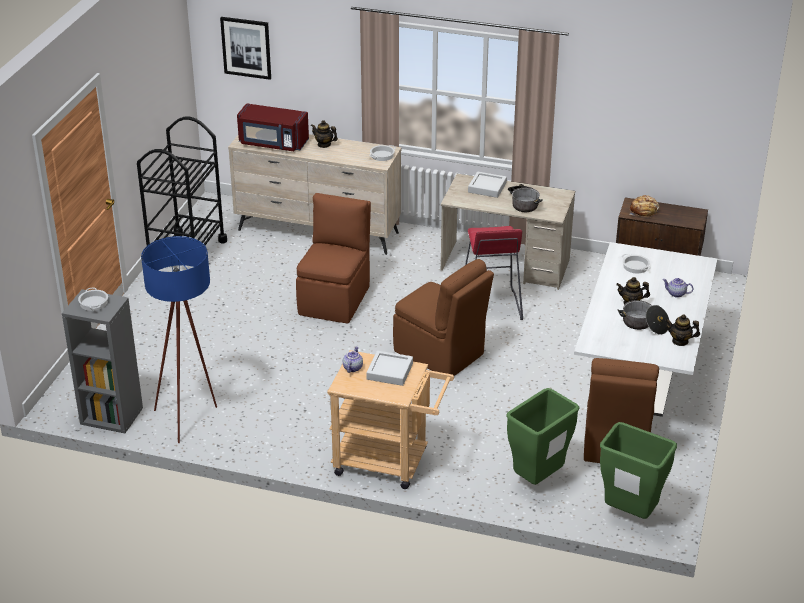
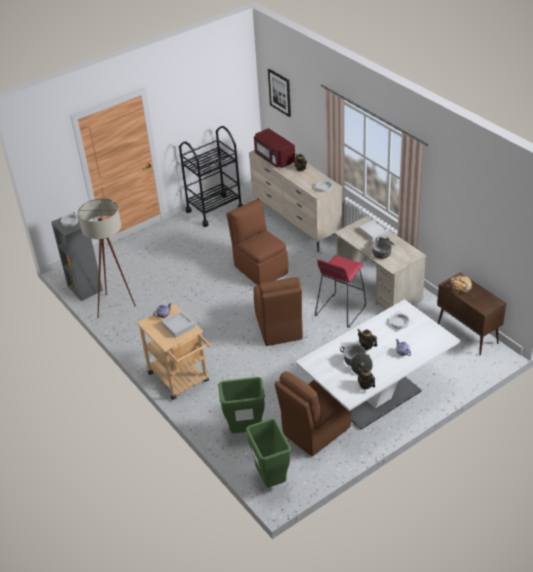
camera: 40 degrees right, 5 degrees up
blue floor lamp [141,236,217,443] -> beige floor lamp [78,198,136,318]
brown chair [296,193,371,323] -> brown chair turned 90 degrees counterclockwise [226,199,288,285]

